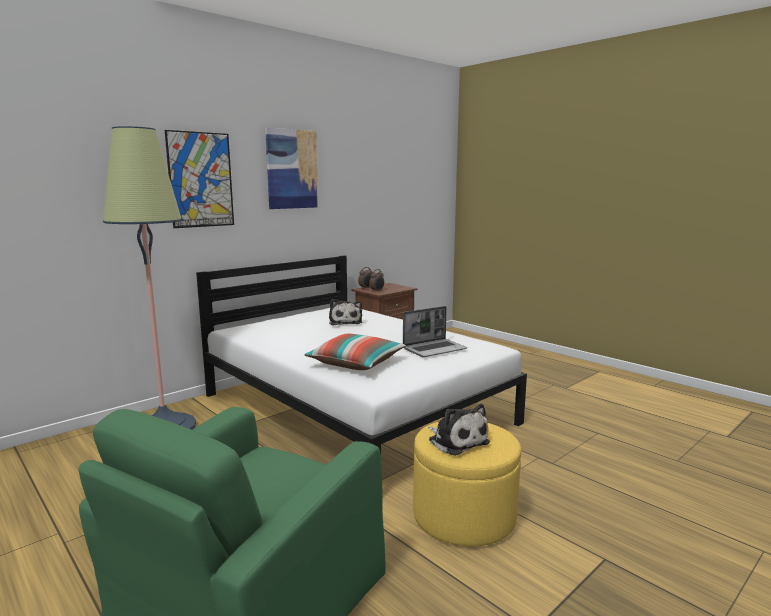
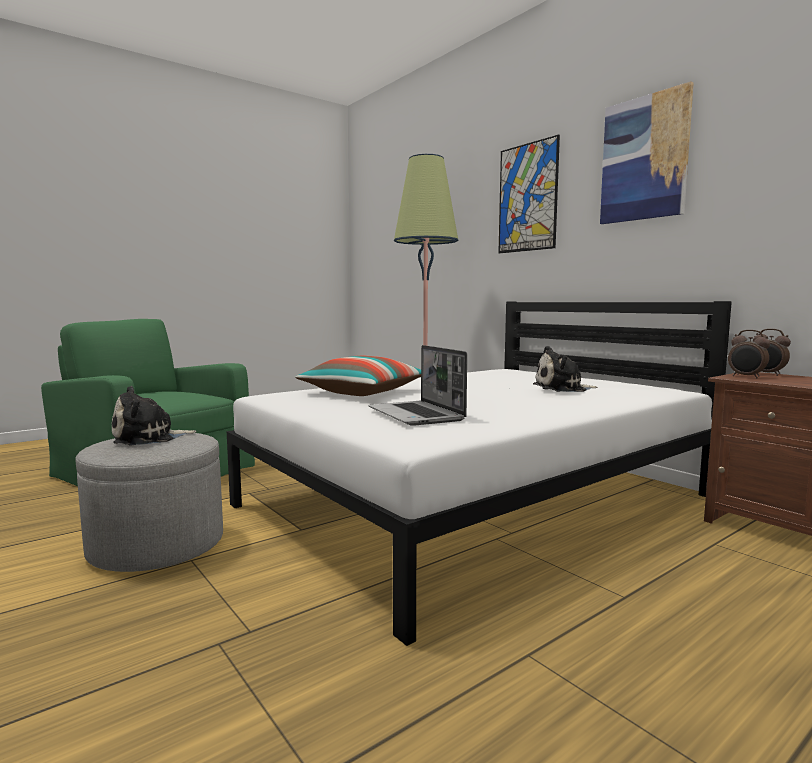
camera: 95 degrees right, 5 degrees down
yellow ottoman [413,422,521,547] -> grey ottoman [75,433,223,572]

